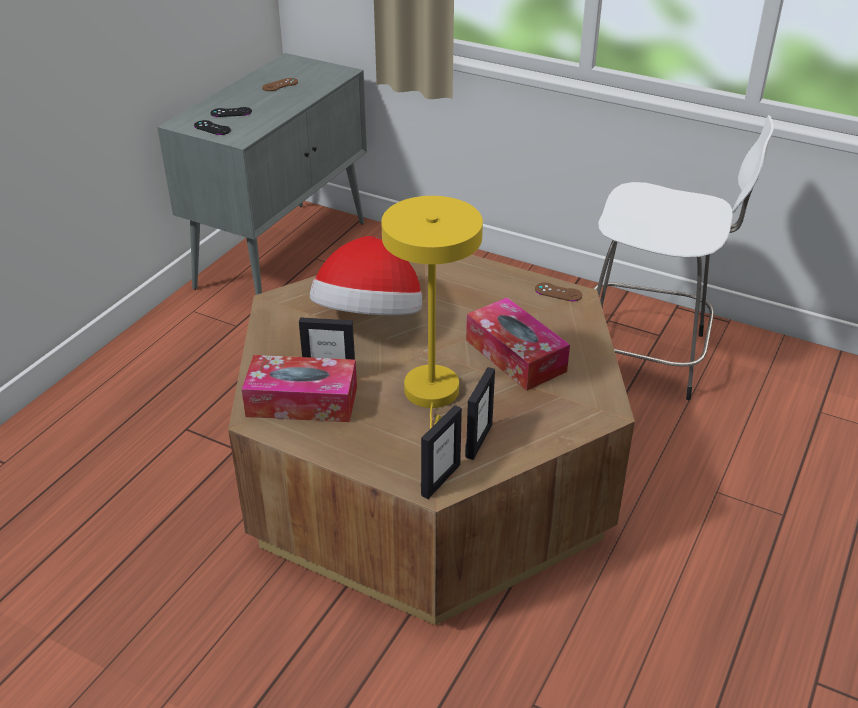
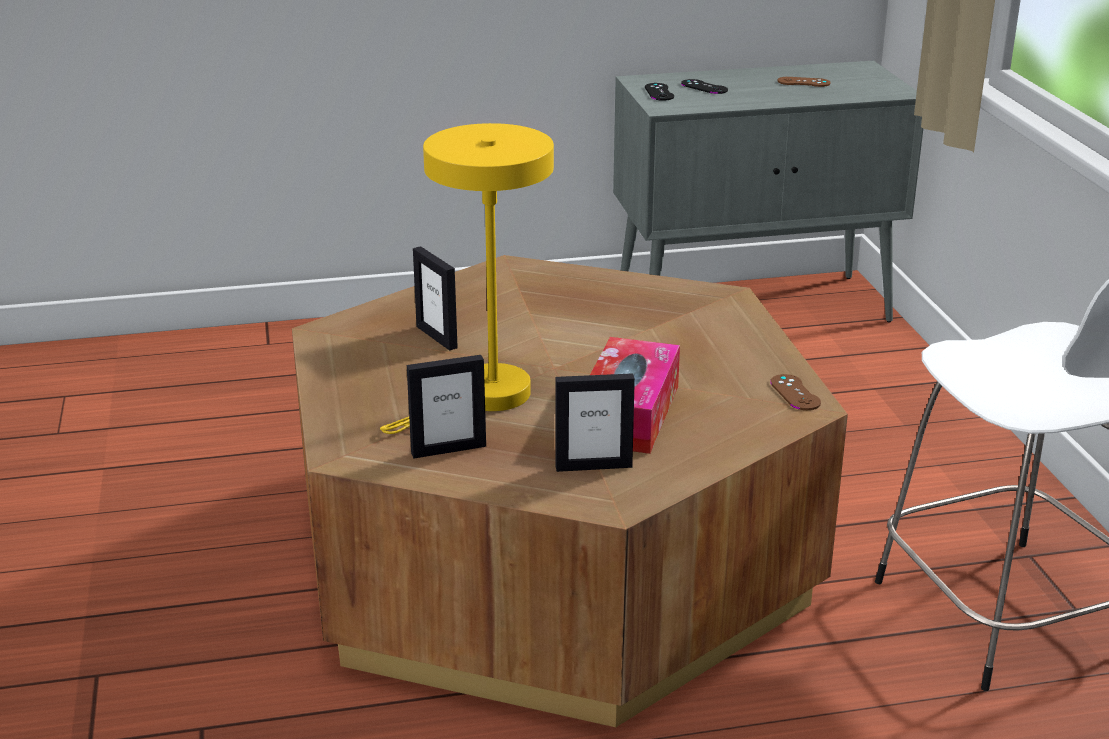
camera: 50 degrees right, 10 degrees down
tissue box [242,355,357,422] -> none
hat [310,236,422,315] -> none
picture frame [421,405,462,499] -> picture frame moved to [555,373,635,472]

